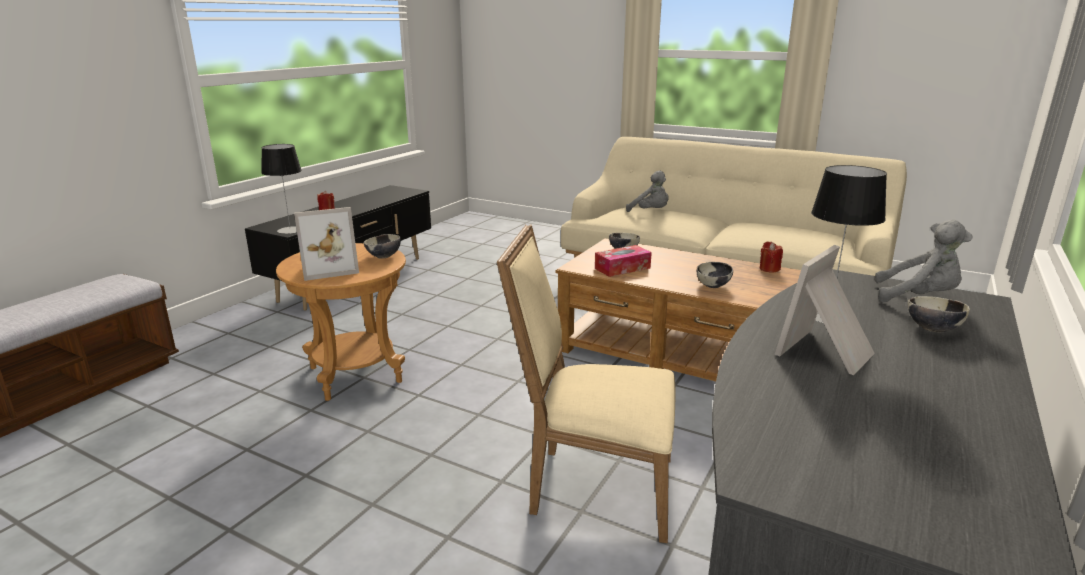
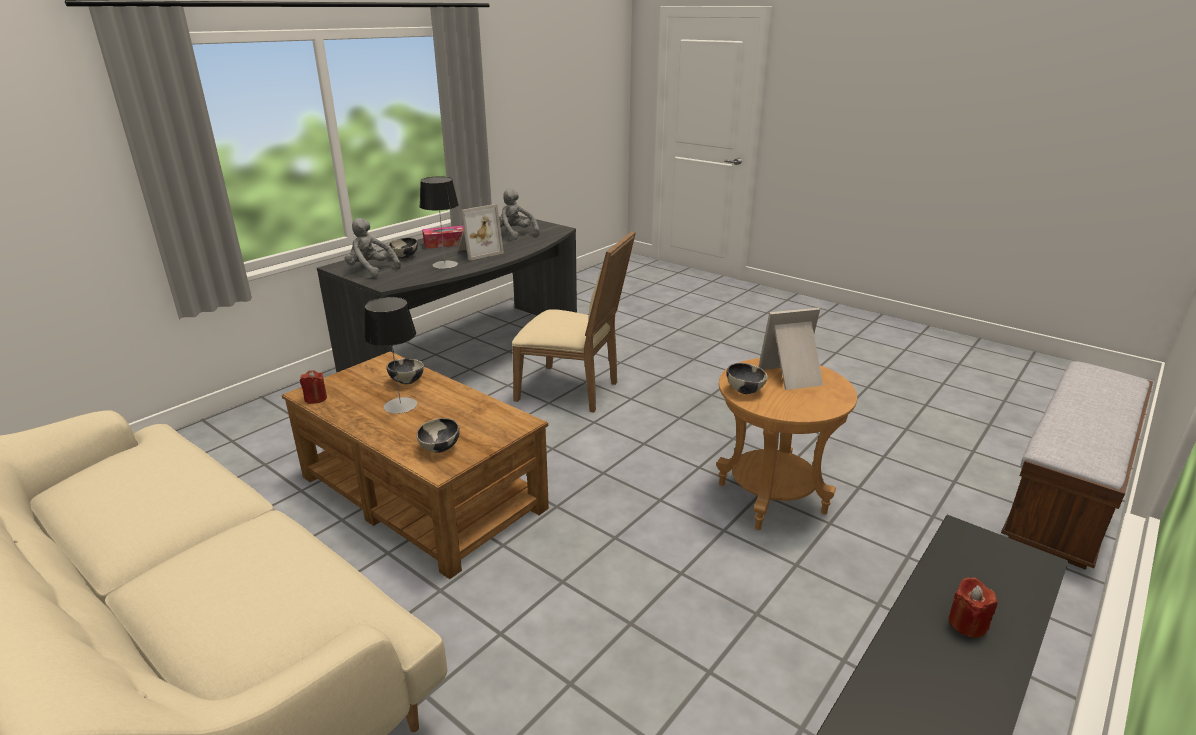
camera: 170 degrees left, 5 degrees up
table lamp [261,144,302,234] -> table lamp moved to [364,297,417,414]
tissue box [595,245,652,277] -> tissue box moved to [422,226,464,249]
grey plush toy [626,171,669,212] -> grey plush toy moved to [499,188,539,240]

